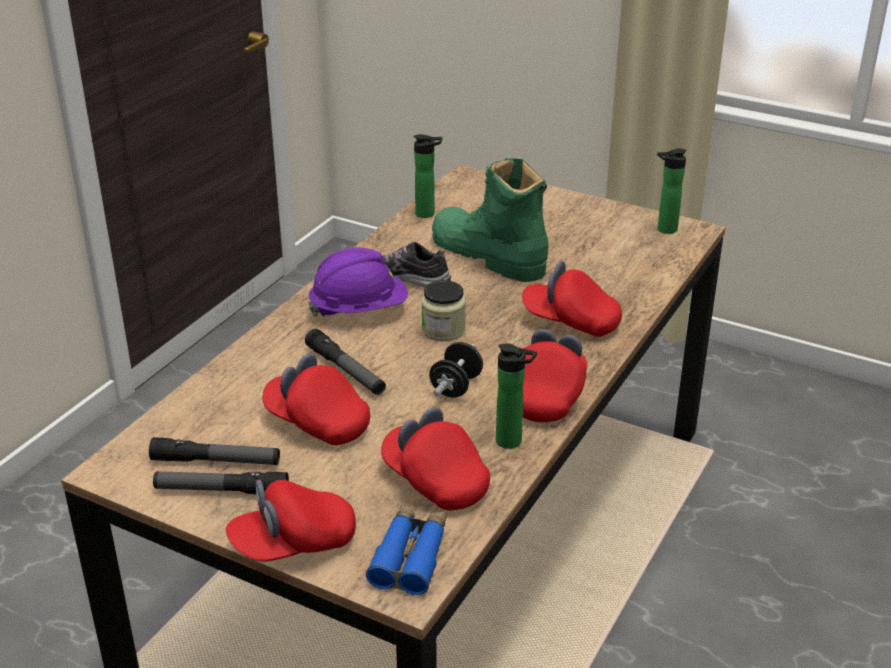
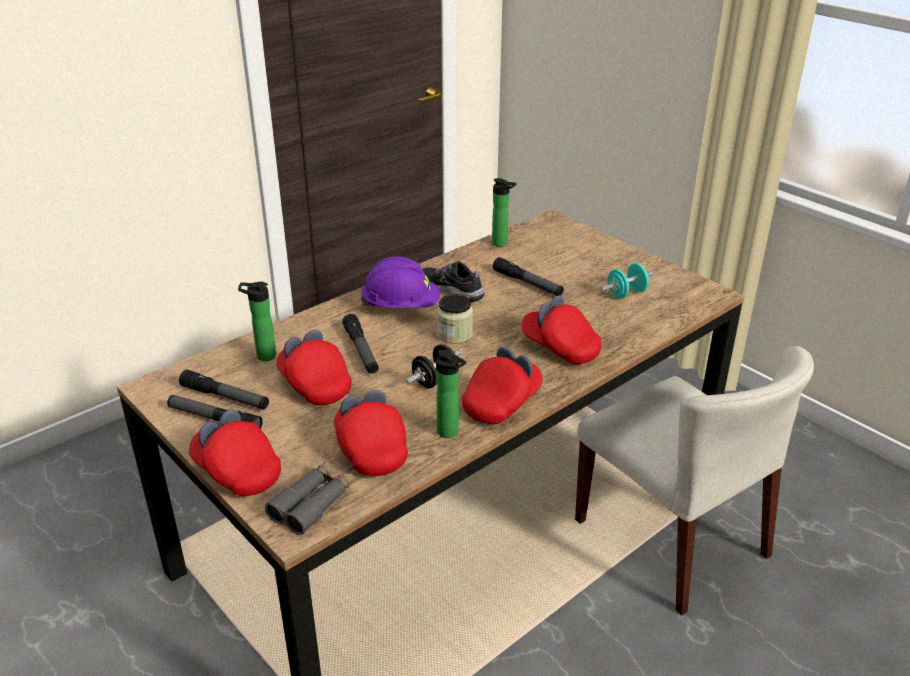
camera: 20 degrees right, 0 degrees up
red cap [226,480,356,562] -> red cap turned 45 degrees clockwise [189,410,281,496]
blue binoculars [366,505,447,595] -> grey binoculars [265,462,354,535]
green boot [432,158,549,282] -> flashlight [493,257,564,296]
bottle [657,148,686,234] -> bottle moved to [238,282,276,361]
none -> beige chair [575,346,814,615]
none -> turquoise dumbbell [601,263,654,299]

